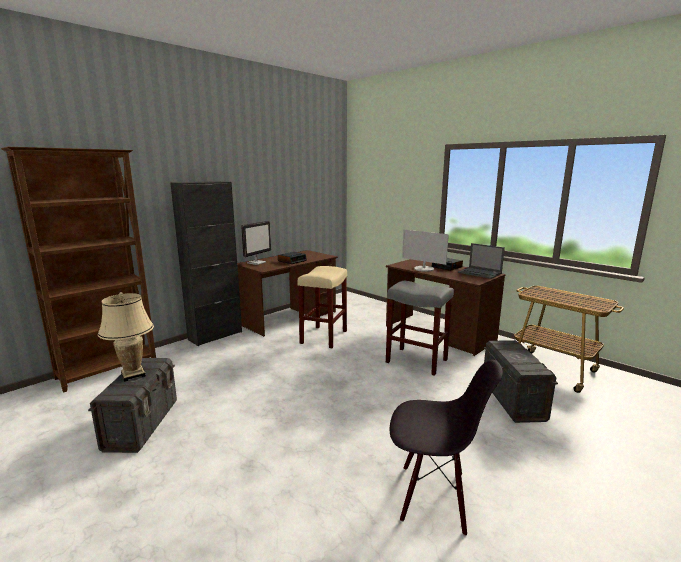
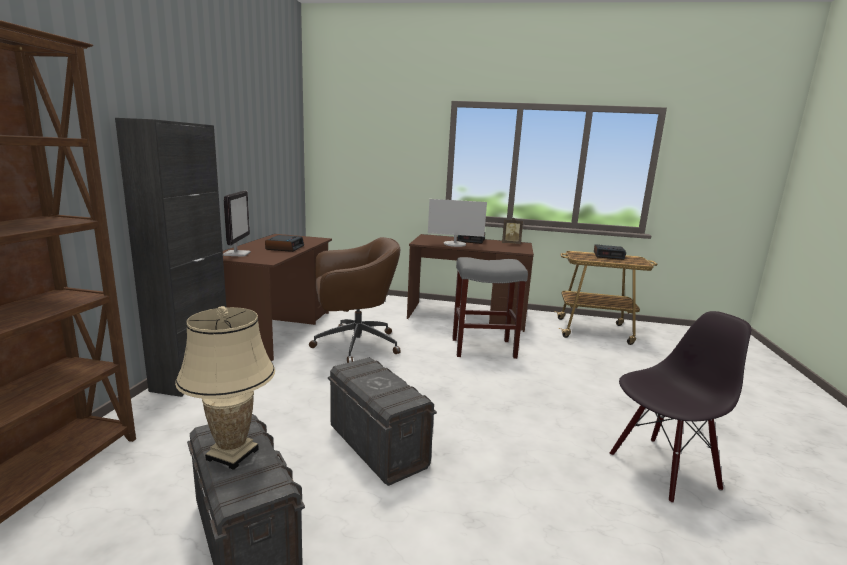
camera: 35 degrees left, 0 degrees up
beige stool [298,266,347,348] -> brown office chair [309,237,401,363]
laptop [458,243,505,279] -> picture frame [502,218,523,244]
grey storage box [484,340,558,423] -> grey storage box moved to [328,357,437,486]
none -> alarm clock [594,244,626,260]

